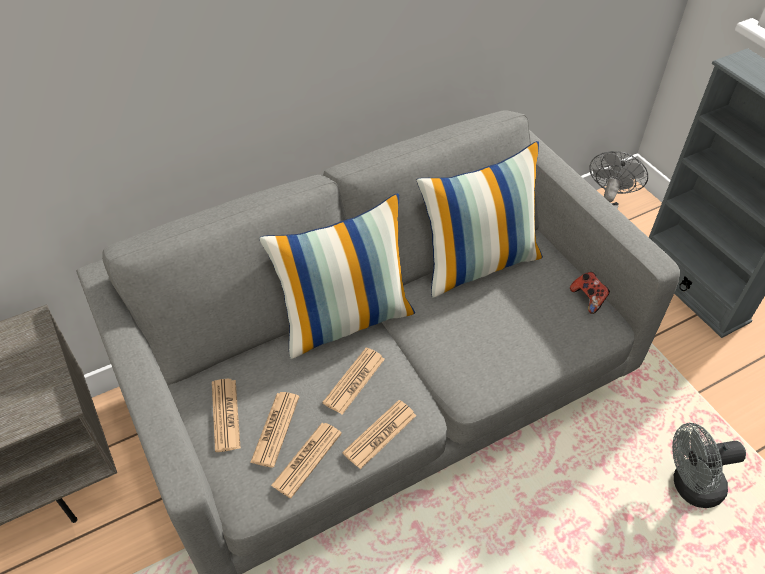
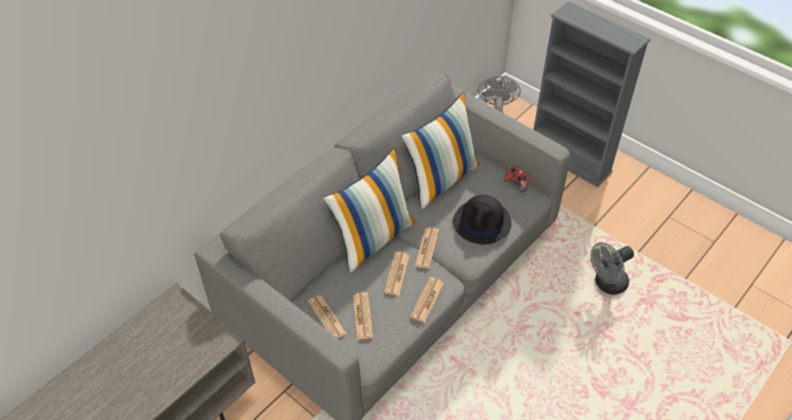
camera: 20 degrees left, 0 degrees up
newspaper [271,423,342,498] -> newspaper moved to [415,227,439,269]
none -> black hat [453,195,512,244]

